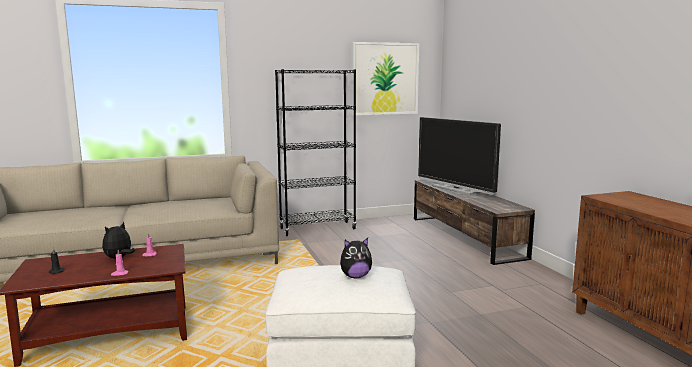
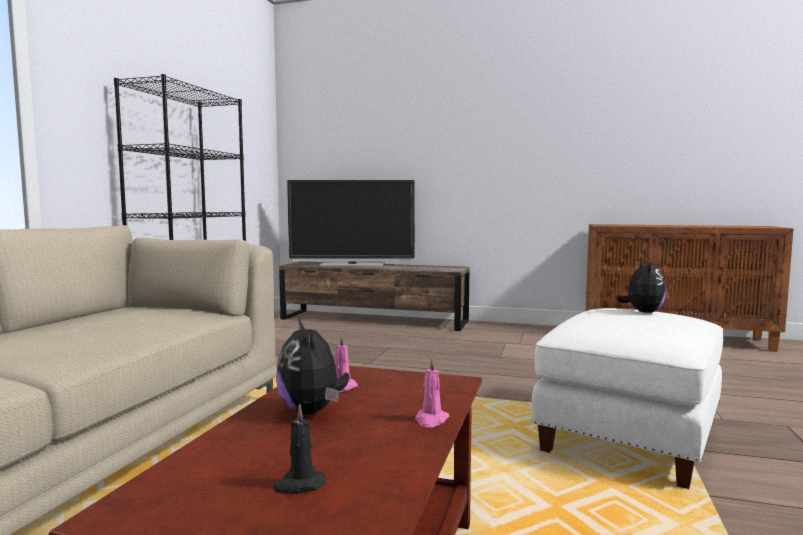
camera: 55 degrees left, 5 degrees down
picture [352,42,419,115] -> none

